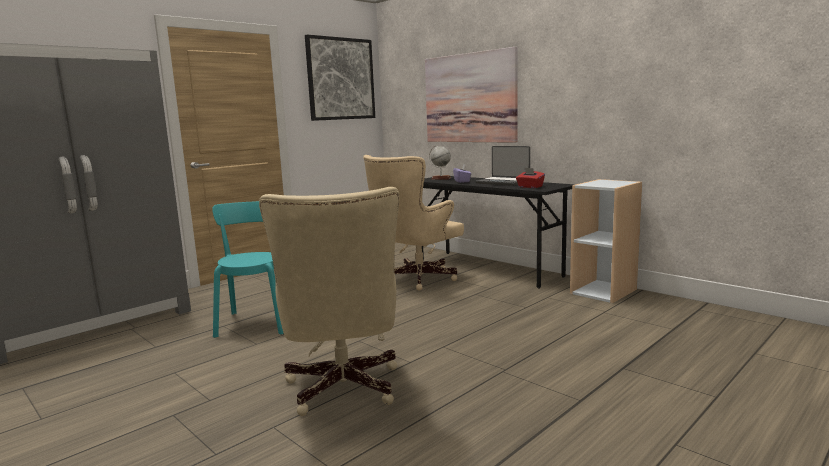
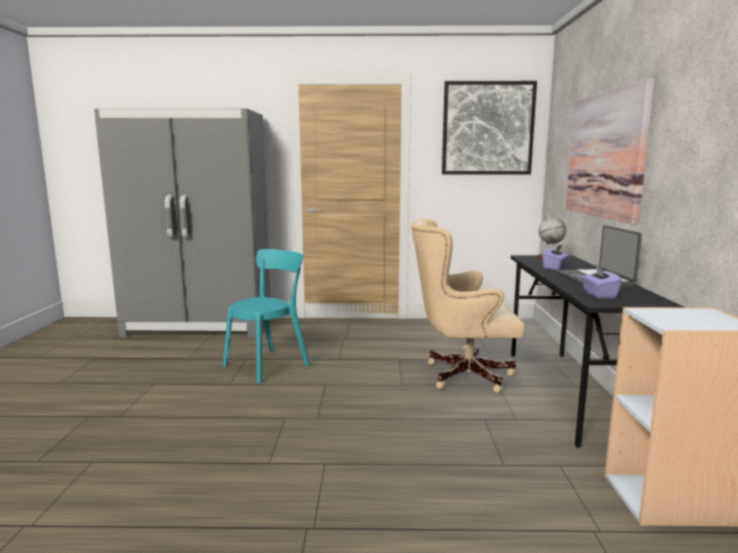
camera: 45 degrees right, 0 degrees up
beige office chair [259,187,400,416] -> none
red tissue box [516,168,545,188] -> purple tissue box [581,265,622,298]

